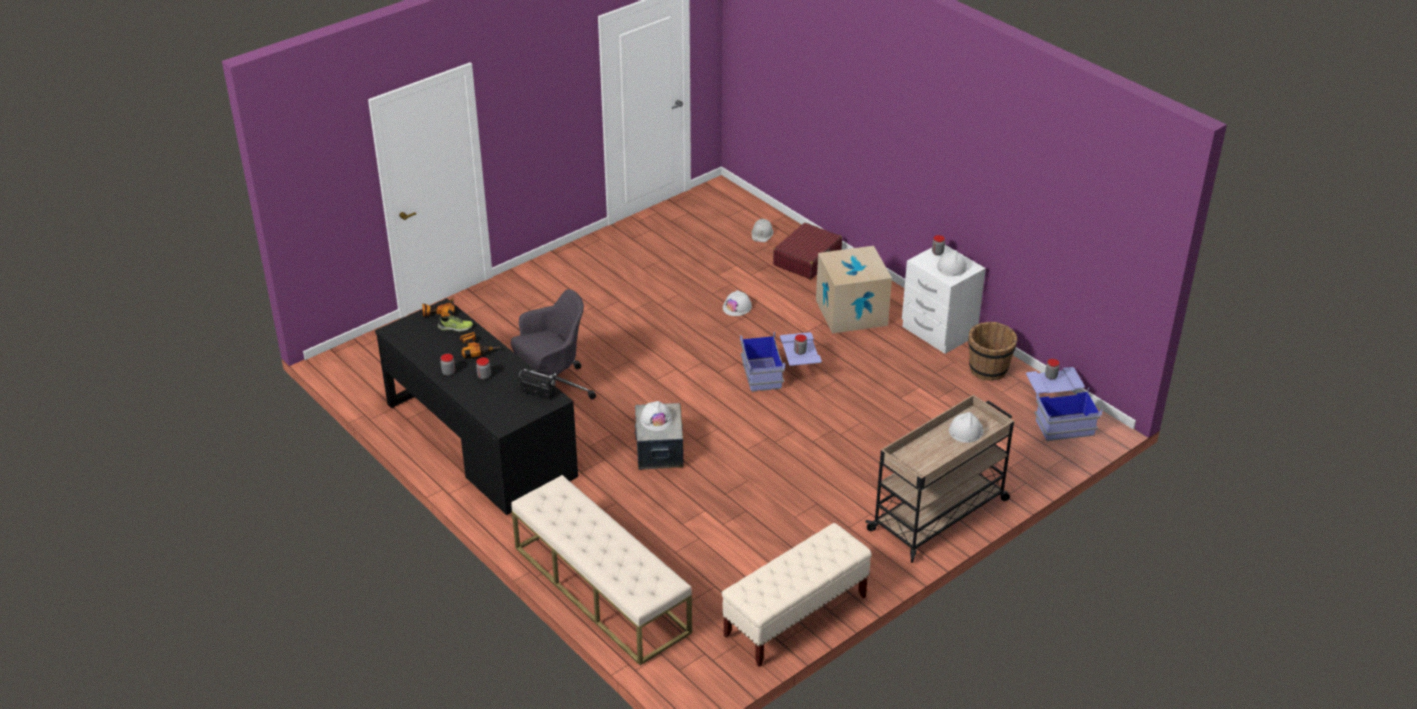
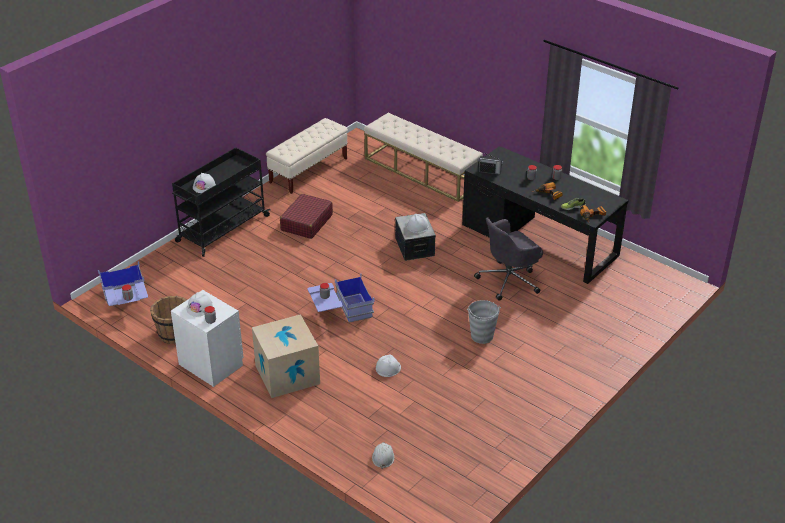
camera: 170 degrees right, 0 degrees up
red suitcase [773,223,842,279] -> red suitcase moved to [280,194,333,239]
beige cart [865,395,1014,563] -> black cart [172,147,270,257]
none -> grey bucket [467,300,501,344]

